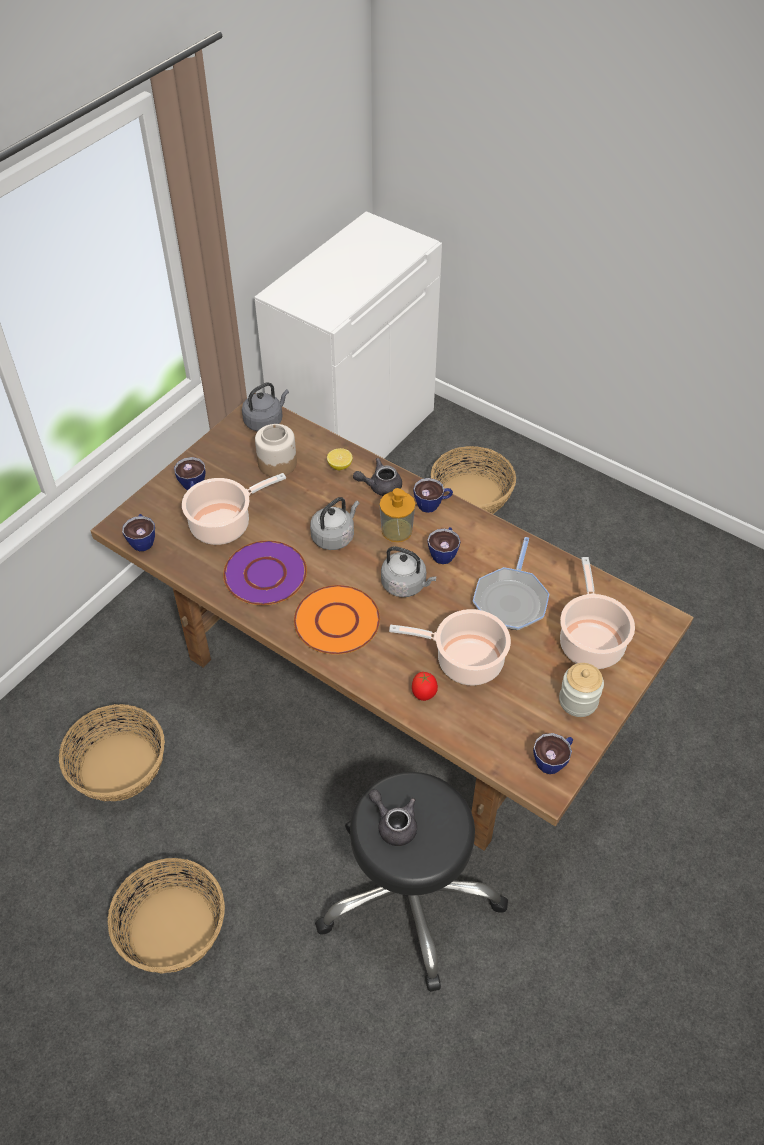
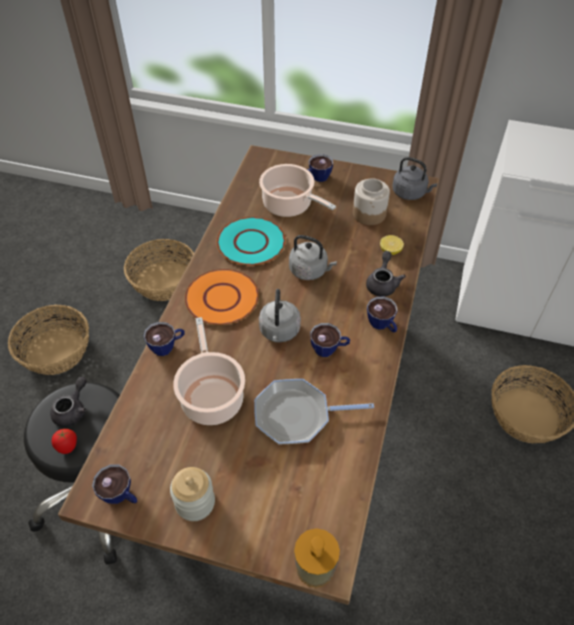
camera: 70 degrees right, 0 degrees up
cup [122,514,155,551] -> cup moved to [144,322,185,356]
purple plate [223,540,307,605] -> turquoise plate [217,217,285,266]
grey teapot [353,458,402,496] -> grey teapot turned 45 degrees clockwise [366,251,406,297]
soap dispenser [380,488,415,542] -> soap dispenser moved to [294,528,340,587]
tomato [412,672,438,701] -> tomato moved to [52,429,77,454]
cooking pot [560,557,635,669] -> none

